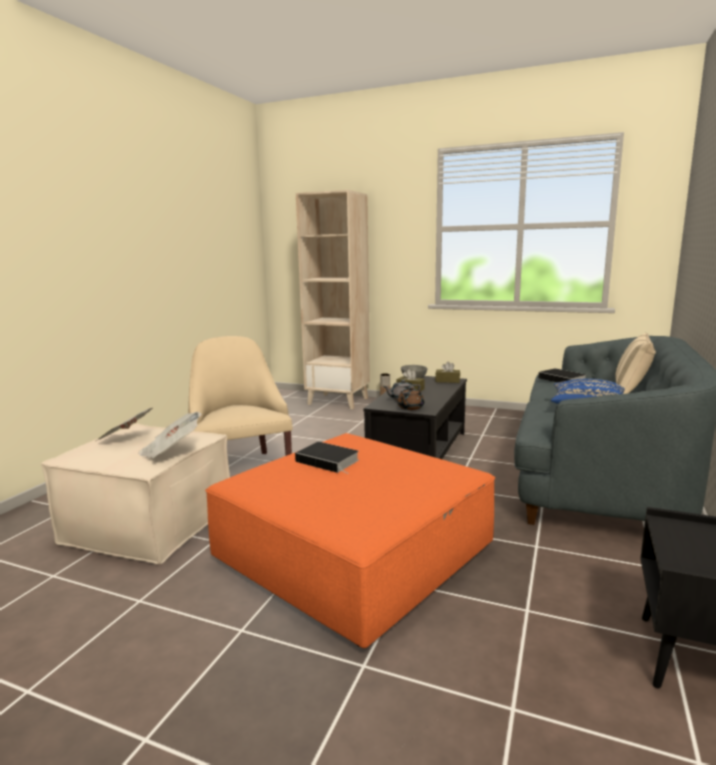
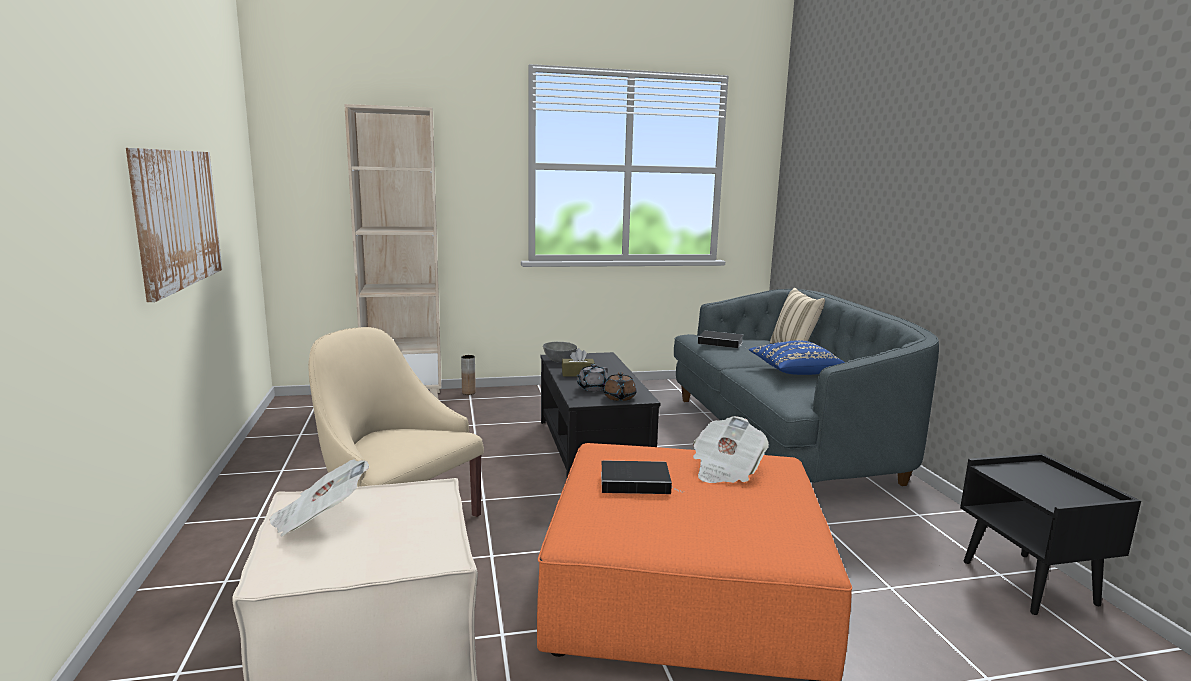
camera: 35 degrees left, 0 degrees up
newspaper [138,412,202,459] -> newspaper moved to [693,416,769,483]
brown tissue box [435,362,460,383] -> none
none -> picture [126,148,222,302]

